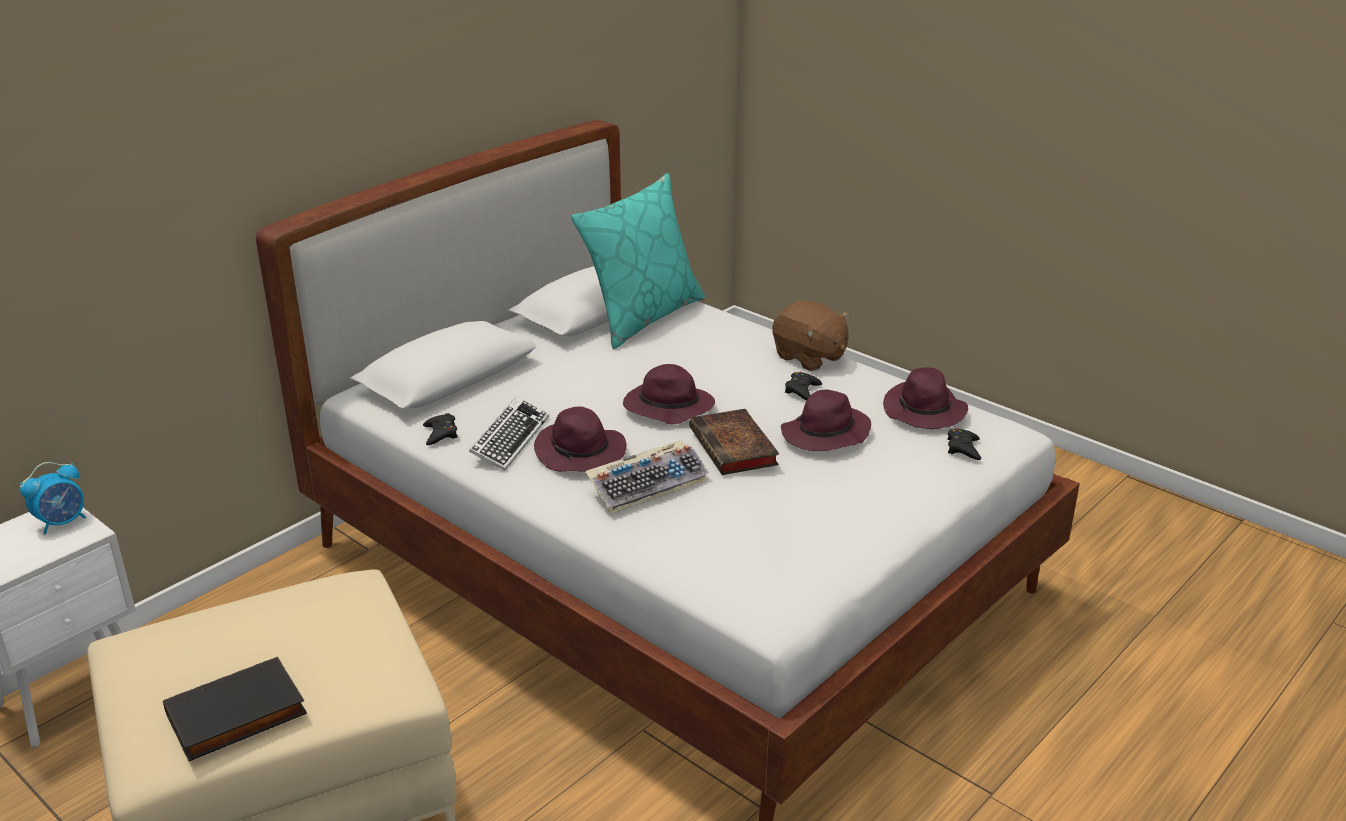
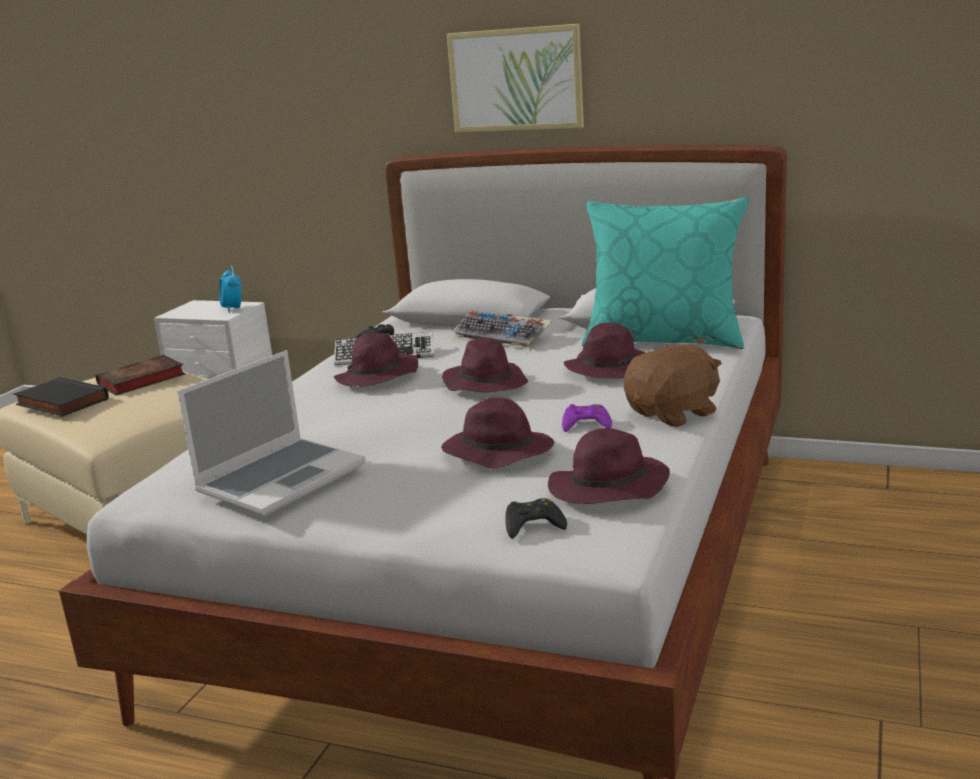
camera: 70 degrees right, 10 degrees down
alarm clock [20,462,86,535] -> alarm clock turned 45 degrees clockwise [219,266,241,313]
keyboard [586,440,709,514] -> keyboard moved to [452,310,552,349]
book [690,409,779,475] -> book moved to [95,355,185,395]
brown plush toy [772,301,850,371] -> brown plush toy turned 150 degrees counterclockwise [623,344,722,427]
black game controller [785,372,822,400] -> purple game controller [562,404,612,432]
none -> laptop [177,350,366,516]
none -> picture [447,24,584,133]
none -> purple hat [564,323,646,378]

